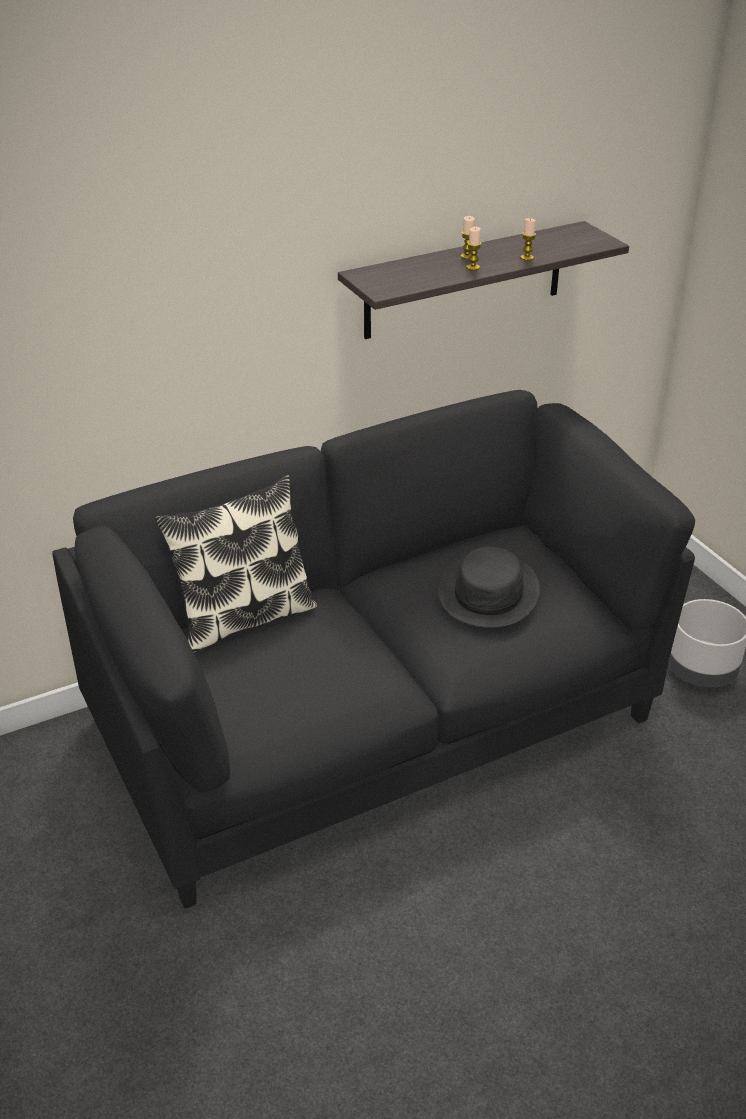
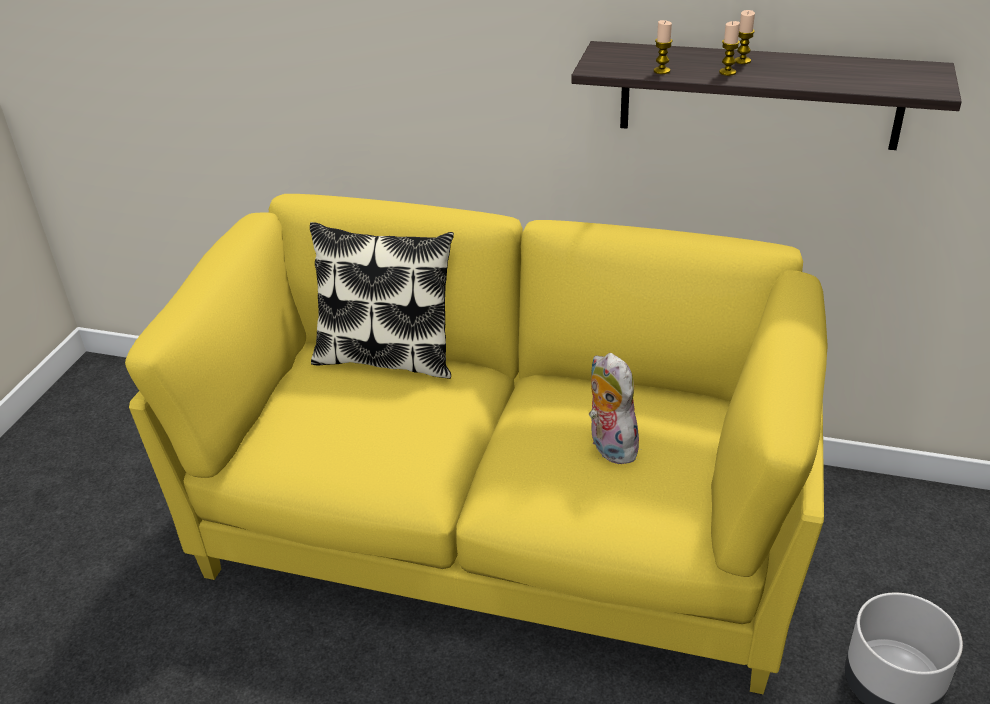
camera: 45 degrees right, 0 degrees up
black sofa [52,390,695,909] -> yellow sofa [125,194,828,694]
black hat [438,546,540,628] -> plush toy [589,353,643,464]
candle [521,218,536,261] -> candle moved to [654,20,672,74]

